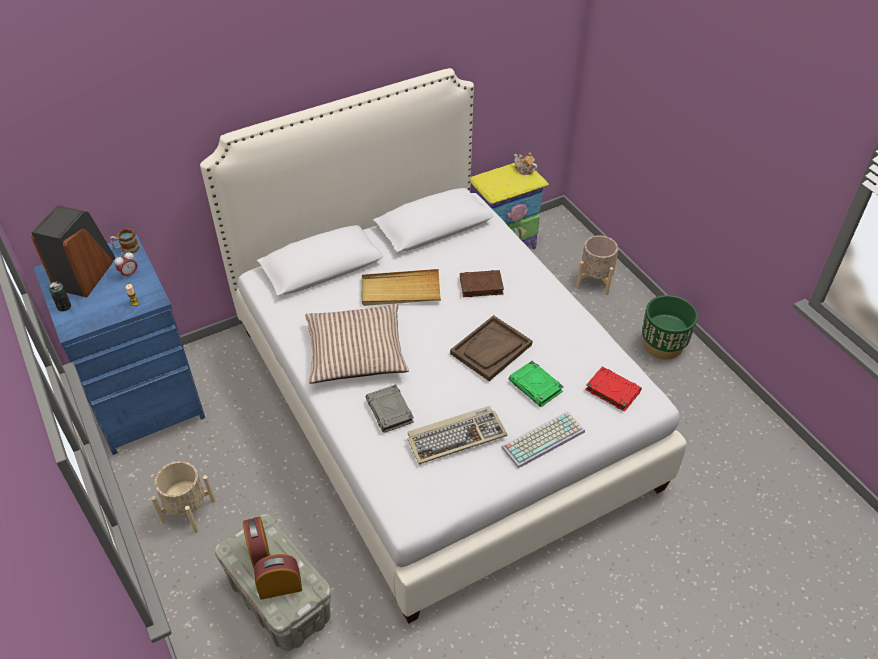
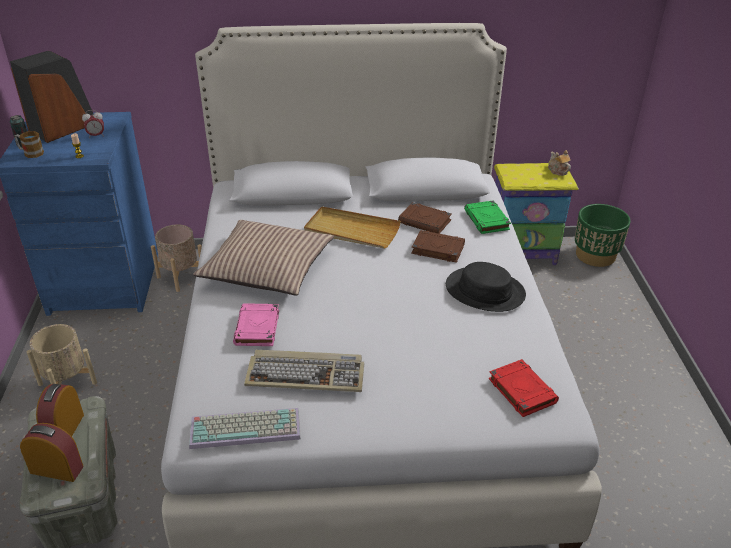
camera: 25 degrees right, 10 degrees down
mug [110,228,140,254] -> mug moved to [14,131,44,158]
grey book [366,385,414,433] -> pink book [233,303,279,346]
brown tray [450,315,532,381] -> none
keyboard [501,411,585,468] -> keyboard moved to [189,408,301,449]
green book [509,361,564,407] -> green book moved to [464,200,511,234]
beige planter [576,235,619,295] -> beige planter moved to [151,225,202,292]
green planter [642,295,698,359] -> green planter moved to [575,204,631,267]
none -> brown book [398,202,452,234]
none -> black hat [446,262,526,312]

